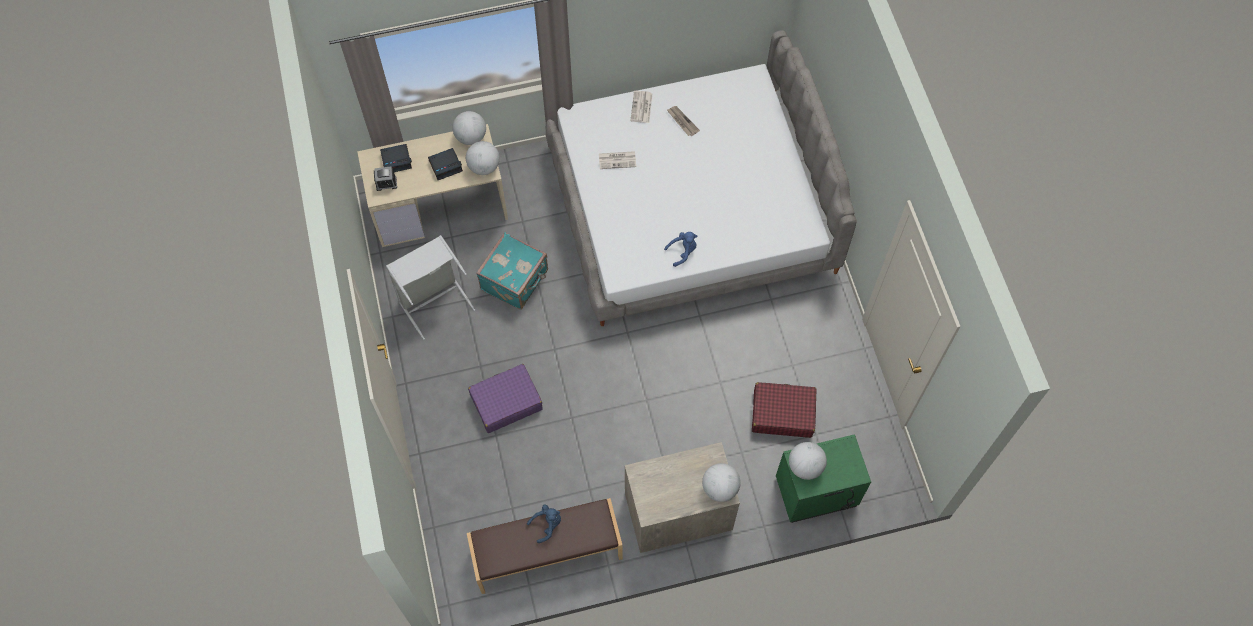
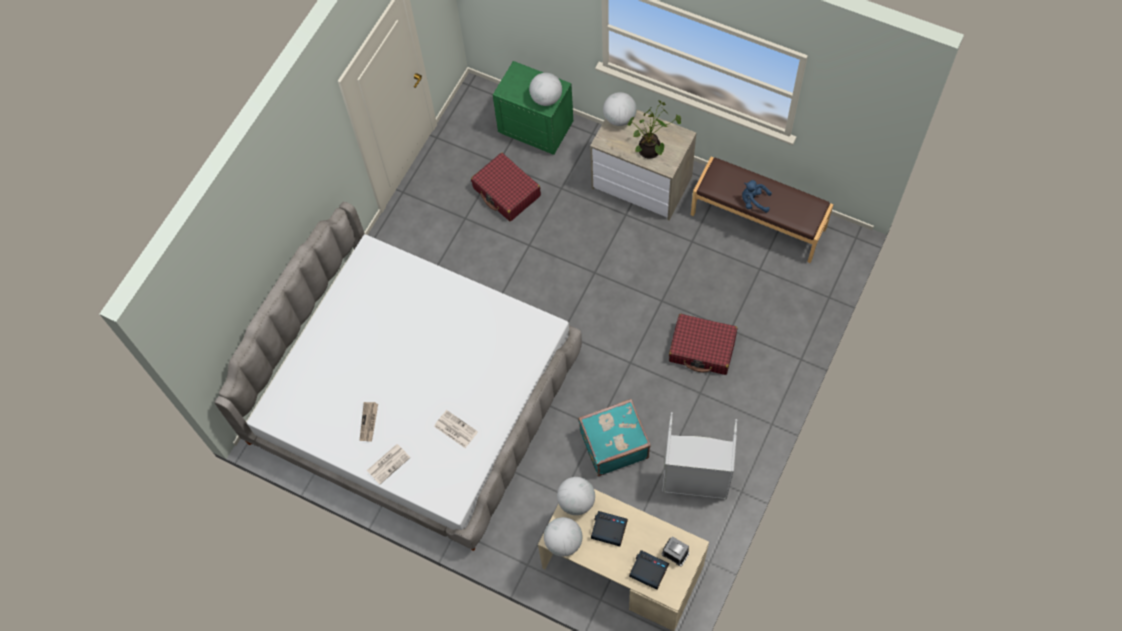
camera: 135 degrees left, 0 degrees up
purple suitcase [468,364,543,433] -> red suitcase [669,314,737,375]
blue plush toy [664,232,697,267] -> none
none -> potted plant [628,100,681,159]

